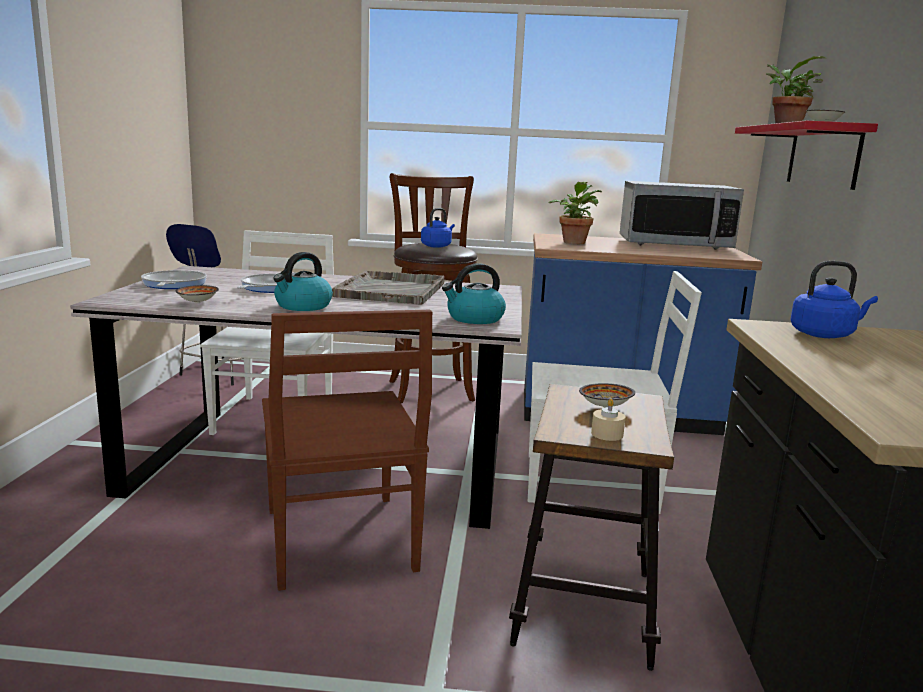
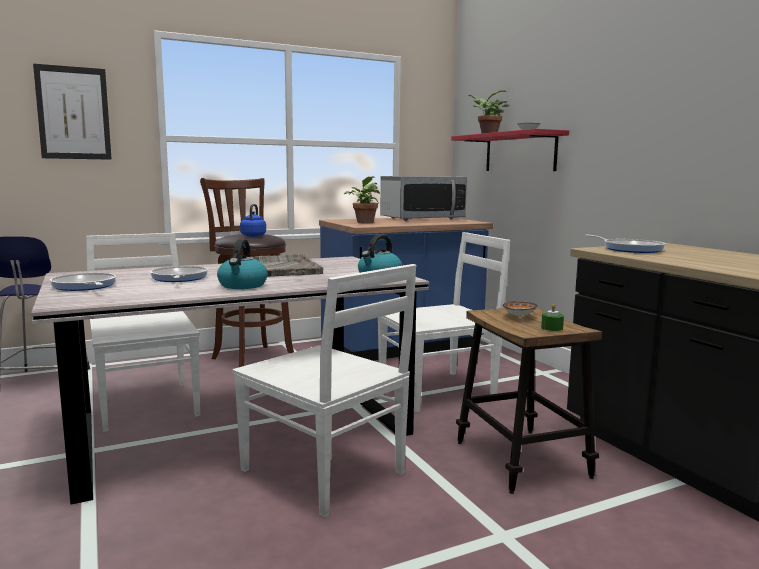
camera: 30 degrees left, 5 degrees down
bowl [176,285,219,303] -> none
brown chair [262,310,433,591] -> white chair [232,264,416,518]
beige candle [591,399,626,441] -> green candle [541,304,564,331]
blue kettle [790,261,878,338] -> frying pan [585,235,665,253]
none -> picture [33,64,112,160]

